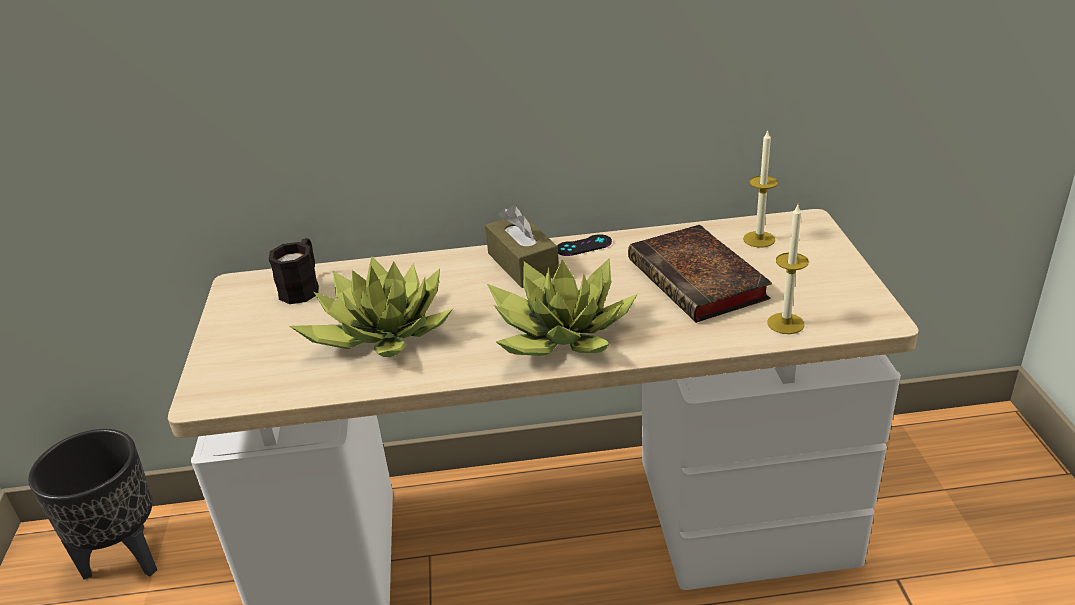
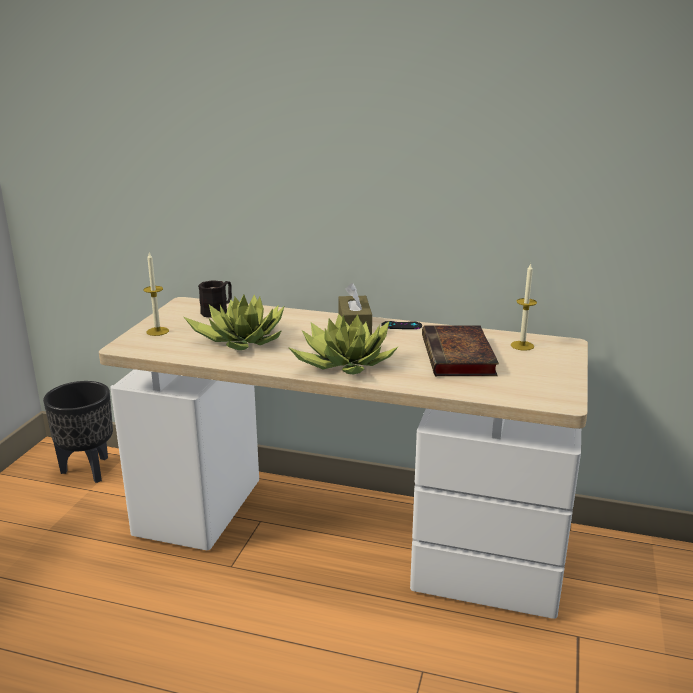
camera: 20 degrees right, 10 degrees down
candle [768,205,809,334] -> candle moved to [143,253,169,336]

